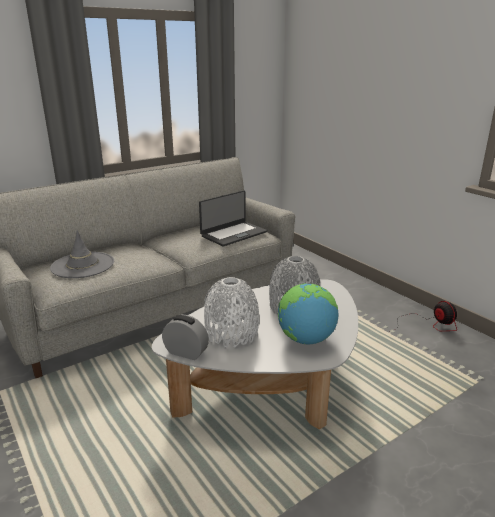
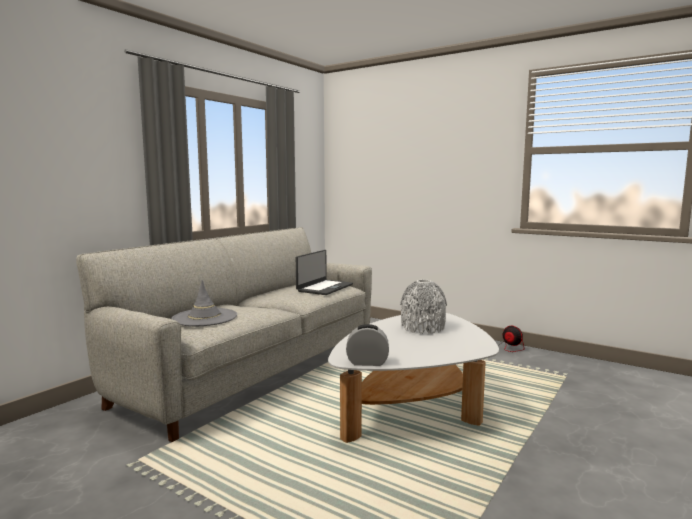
camera: 20 degrees left, 15 degrees down
white vase [204,277,259,348] -> none
globe [278,283,338,345] -> none

